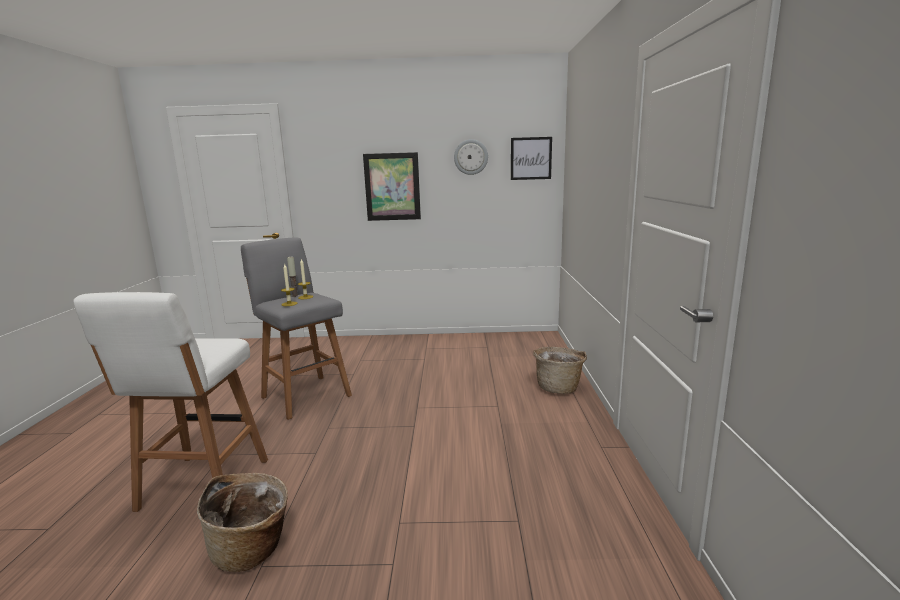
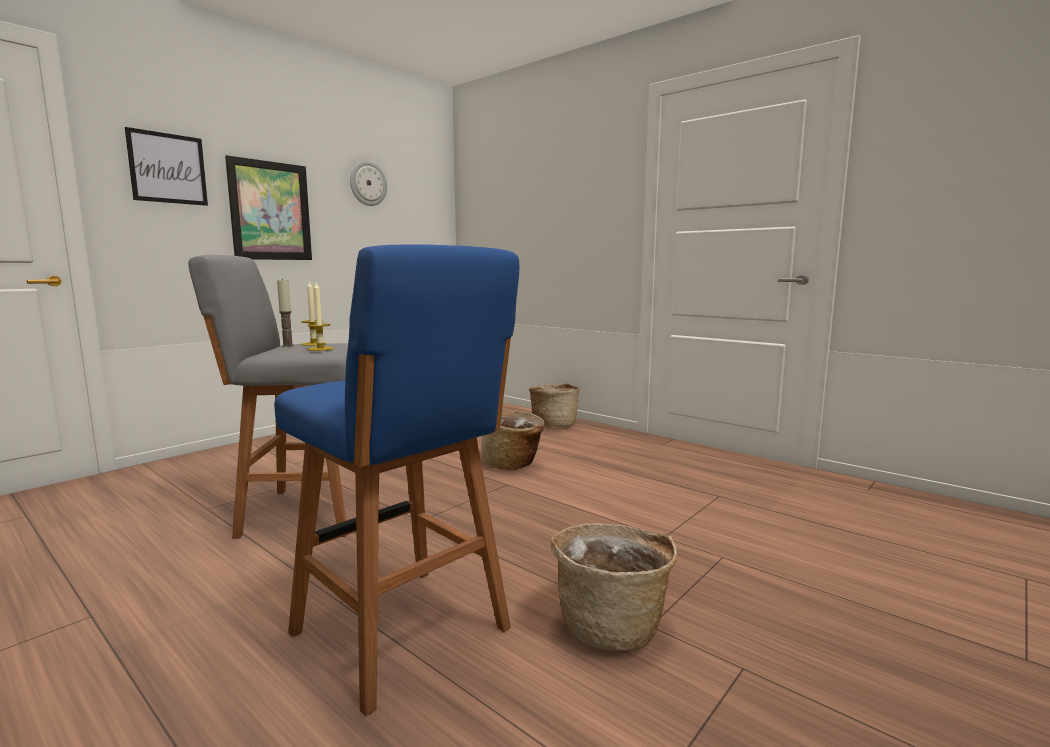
camera: 50 degrees left, 5 degrees down
white stool [73,292,268,512] -> blue stool [274,244,519,716]
picture [511,137,552,180] -> picture moved to [125,127,208,206]
none -> basket [481,408,545,470]

